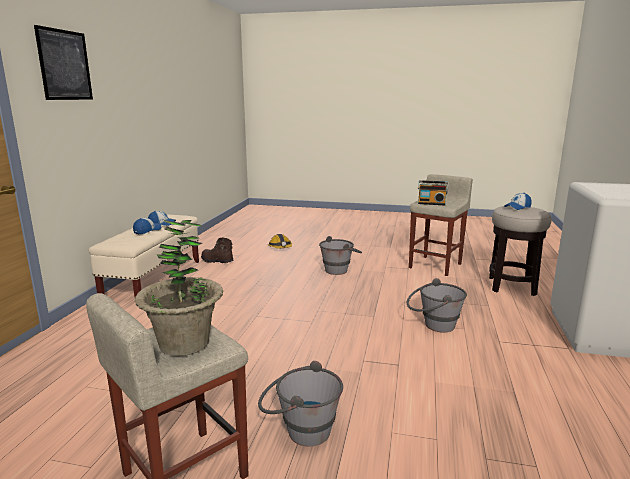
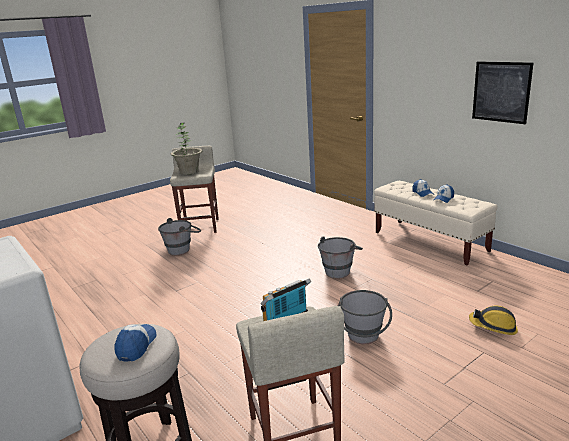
camera: 130 degrees right, 5 degrees up
picture [34,25,93,100] -> picture moved to [472,61,533,124]
brown boot [201,237,233,263] -> none
grey bucket [407,278,467,333] -> grey bucket moved to [318,236,363,279]

